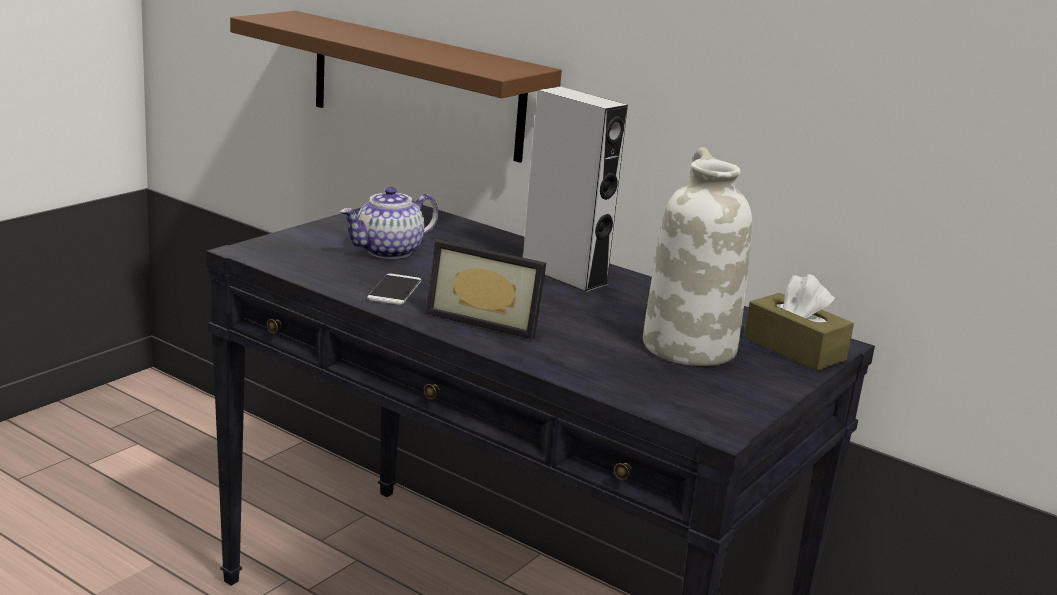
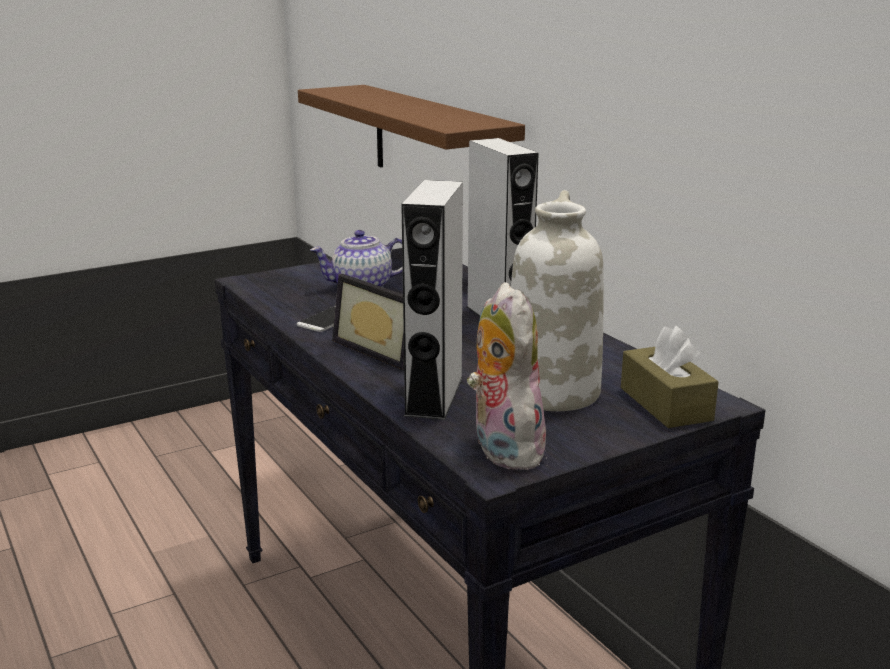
camera: 25 degrees right, 0 degrees up
none -> grey speaker [401,180,463,420]
none -> plush toy [467,282,550,470]

